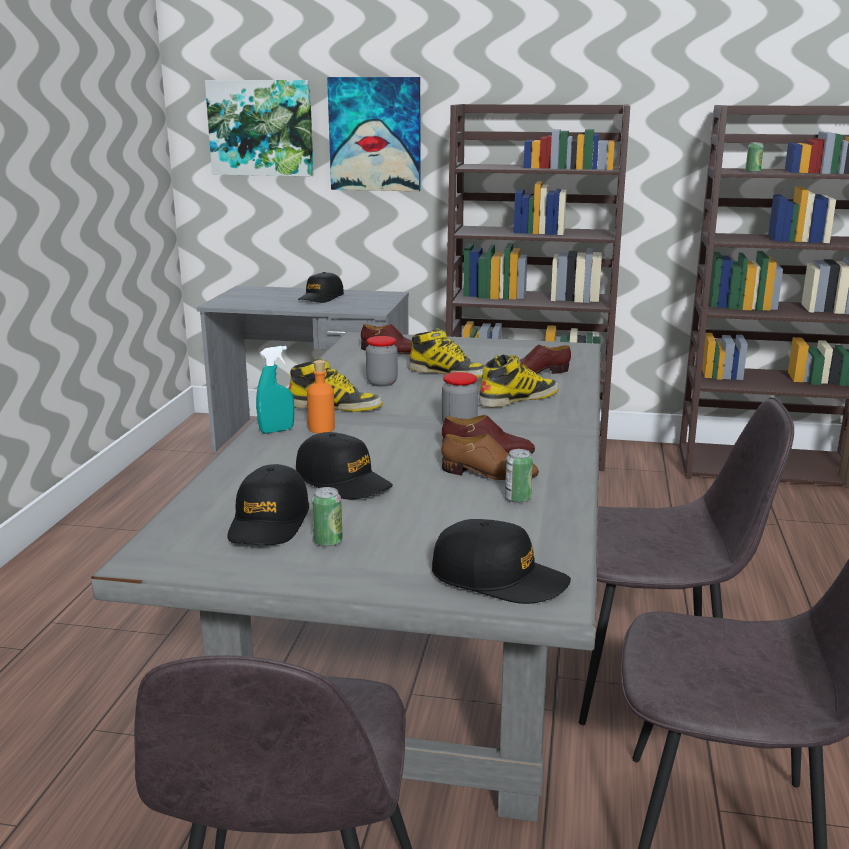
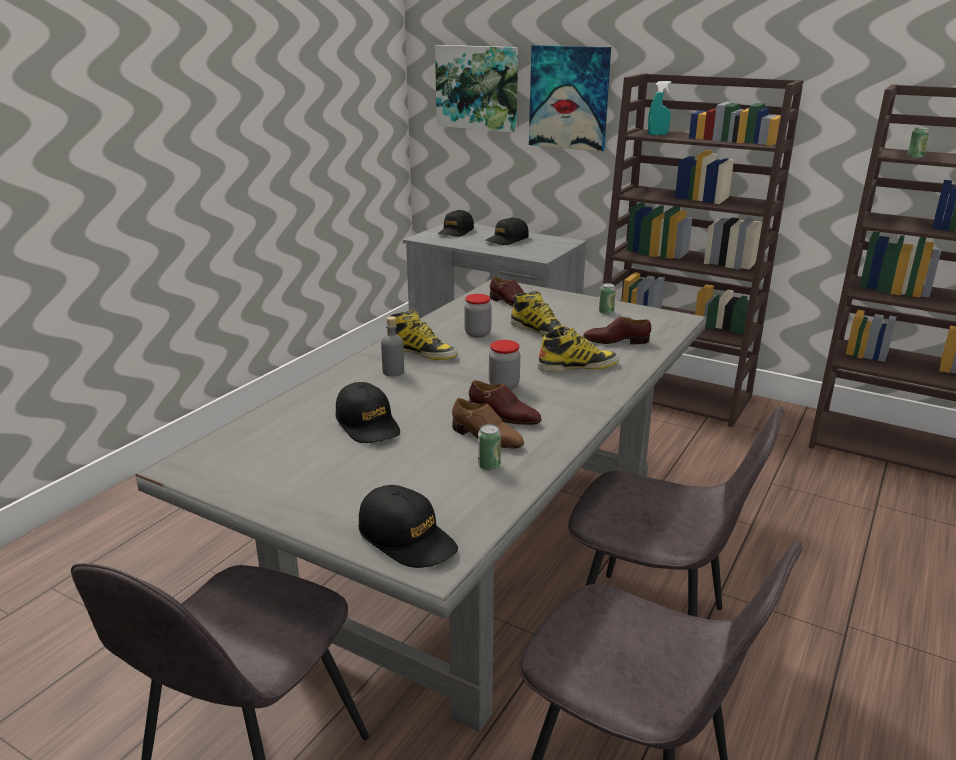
camera: 20 degrees right, 5 degrees up
black cap [227,464,309,545] -> black cap moved to [438,210,474,237]
turquoise spray bottle [256,346,294,434] -> turquoise spray bottle moved to [648,81,671,135]
orange bottle [307,360,335,433] -> grey bottle [381,316,404,376]
can [312,487,343,547] -> can moved to [599,283,616,314]

